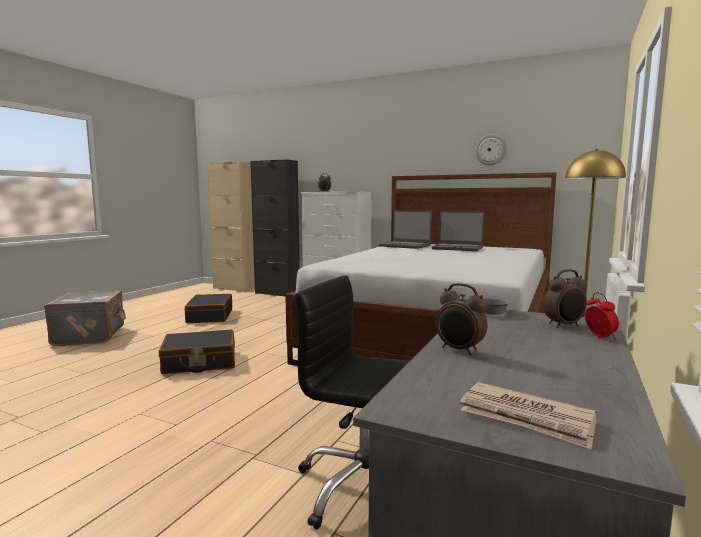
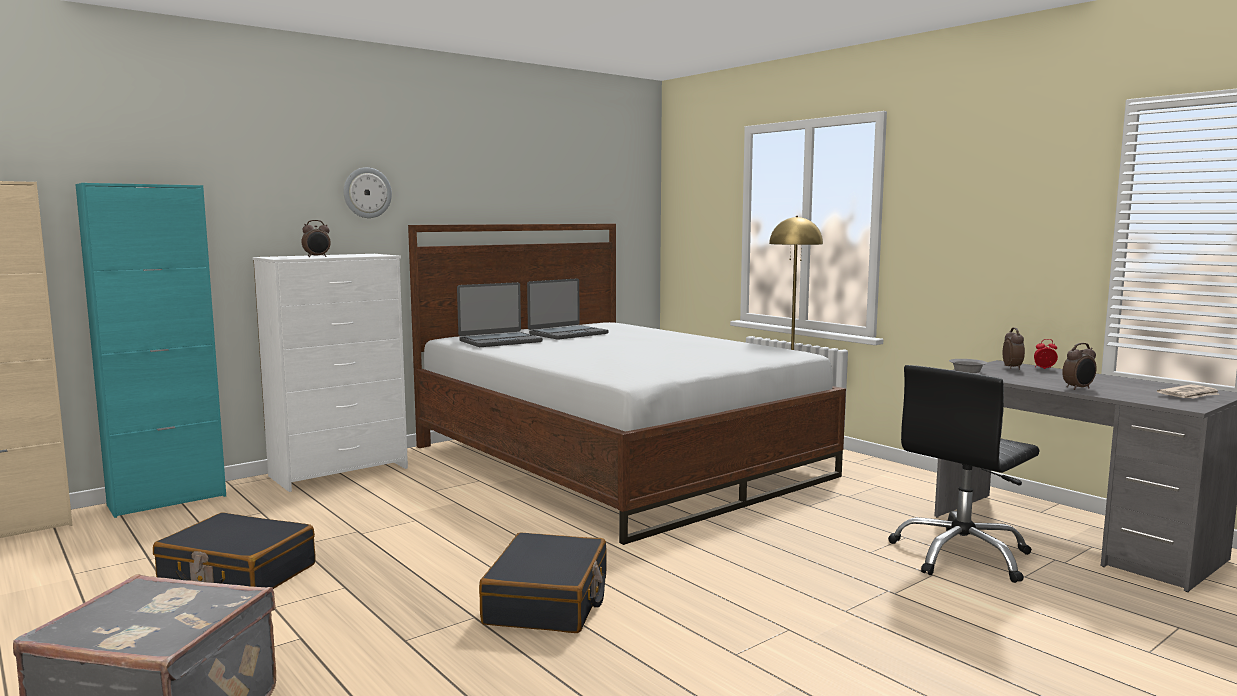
camera: 65 degrees left, 0 degrees up
black cabinet [251,159,300,296] -> turquoise cabinet [75,183,226,518]
wall clock [475,134,507,165] -> wall clock moved to [344,167,392,218]

